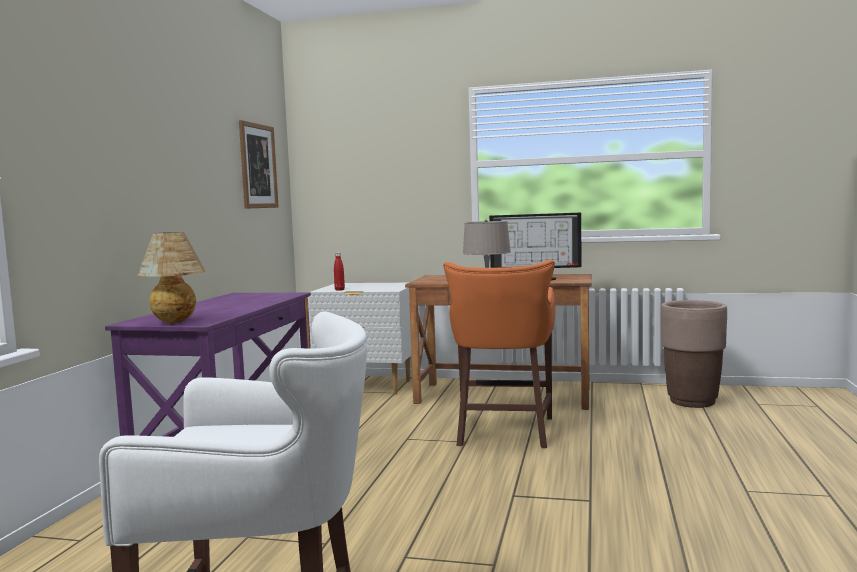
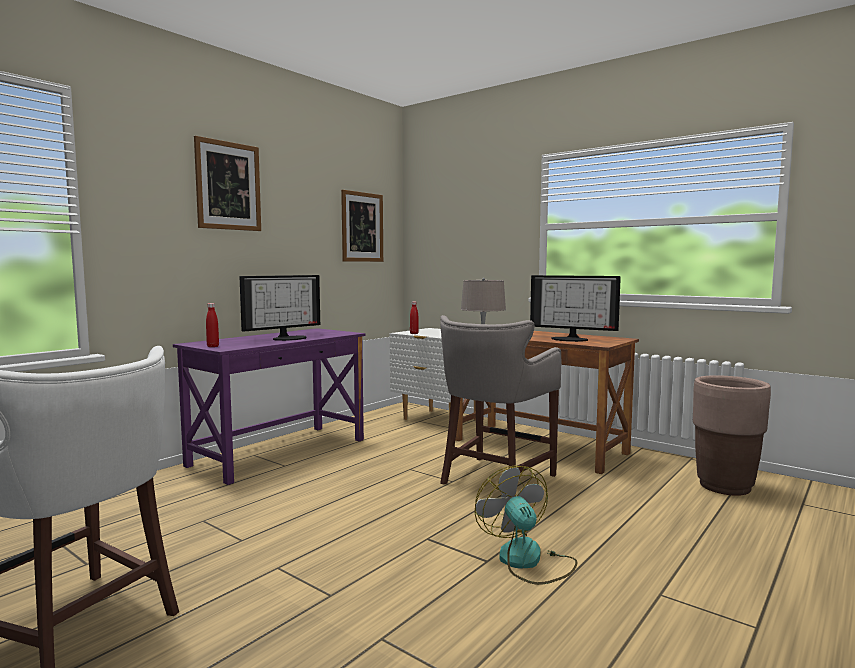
camera: 25 degrees right, 0 degrees up
table lamp [138,232,206,323] -> red bottle [206,303,219,347]
orange stool [443,260,555,448] -> grey stool [440,315,561,495]
none -> picture [194,136,261,231]
none -> monitor [240,275,320,341]
none -> fan [475,466,578,585]

